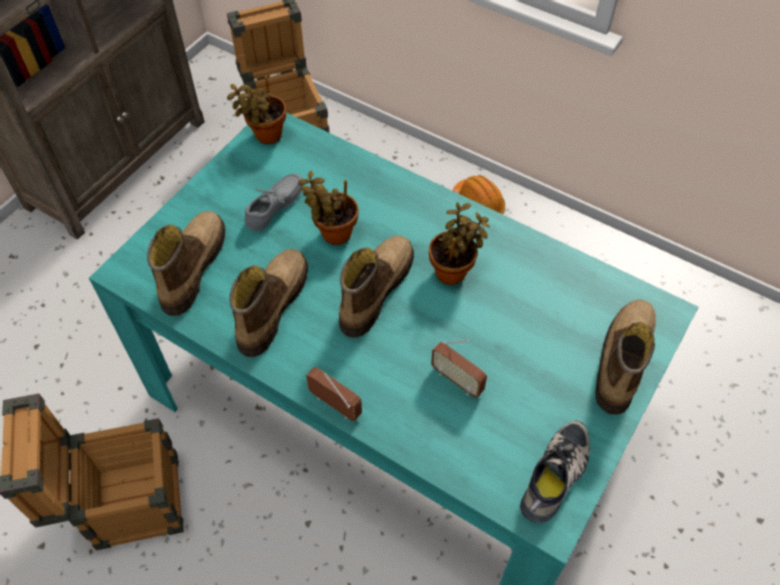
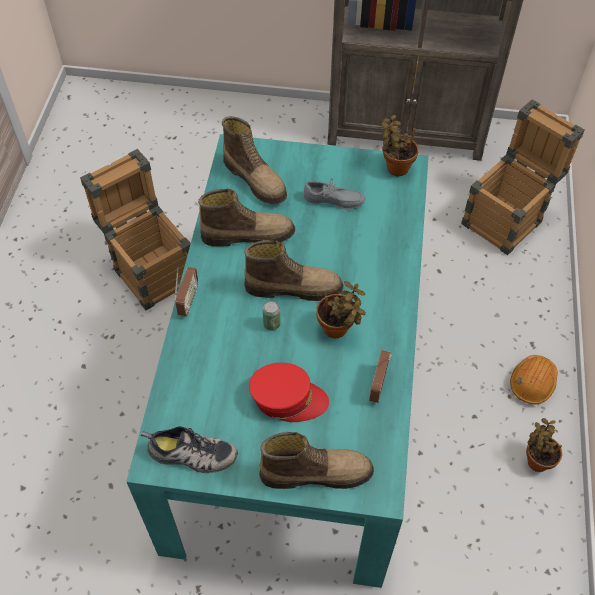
camera: 65 degrees right, 0 degrees up
boot [147,211,225,316] -> boot turned 60 degrees clockwise [222,116,287,204]
potted plant [298,171,359,245] -> potted plant moved to [526,418,562,472]
radio [431,339,487,398] -> radio moved to [369,350,392,403]
none -> red cap [249,363,329,422]
none -> can [263,301,280,331]

